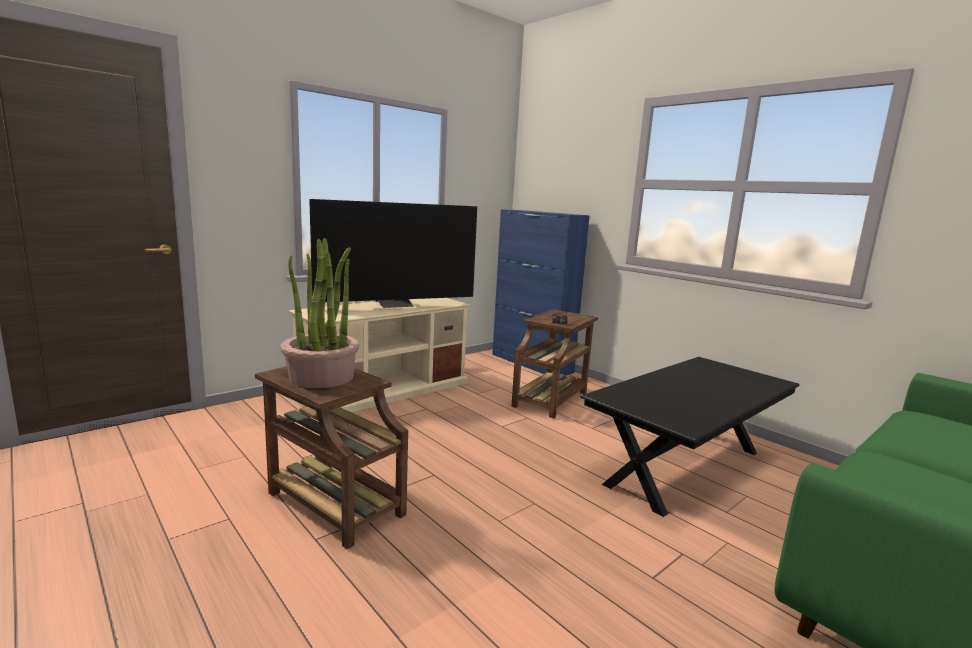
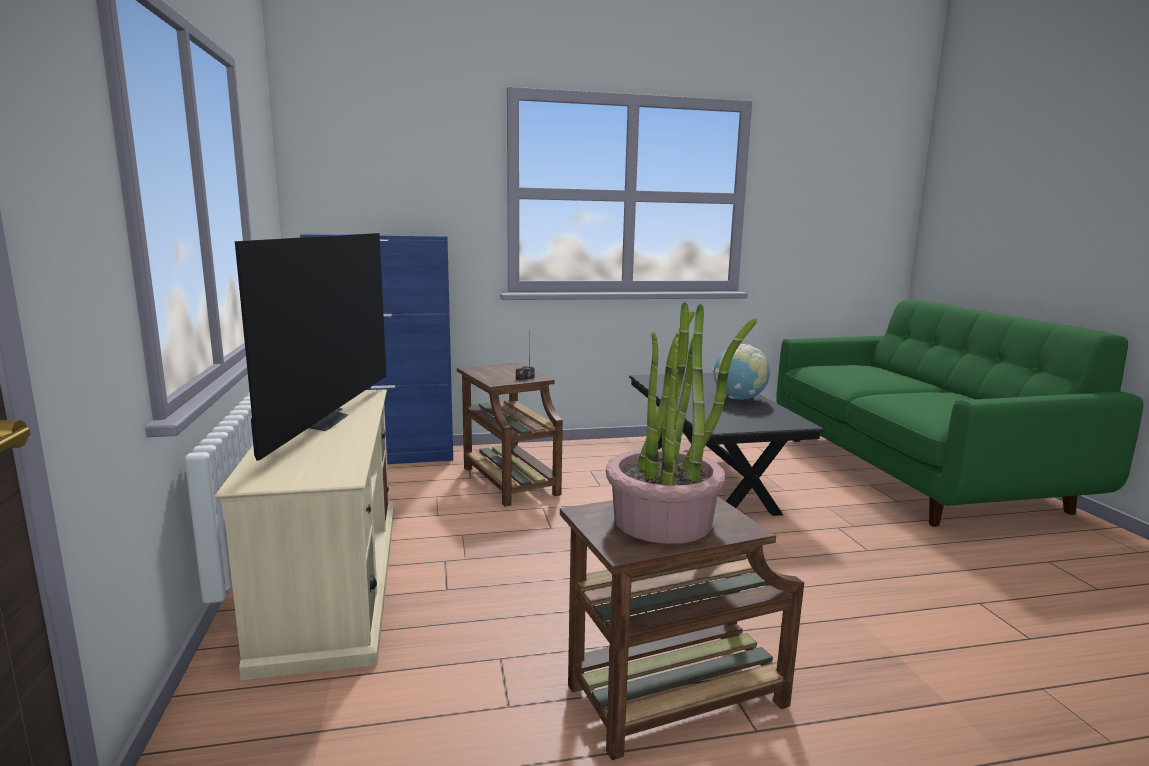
camera: 60 degrees left, 0 degrees up
none -> globe [712,344,770,400]

